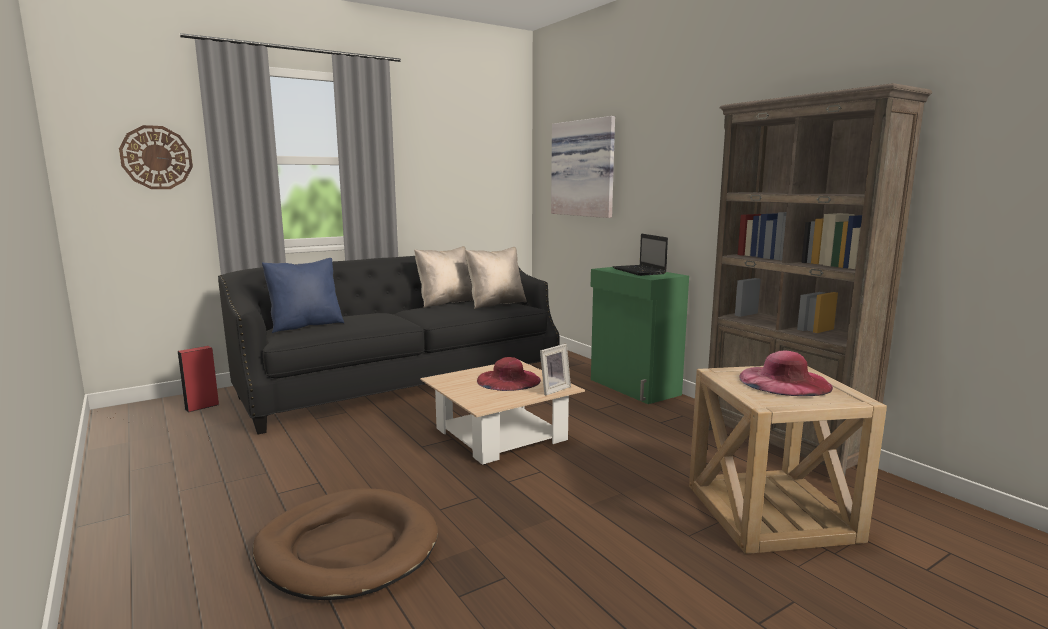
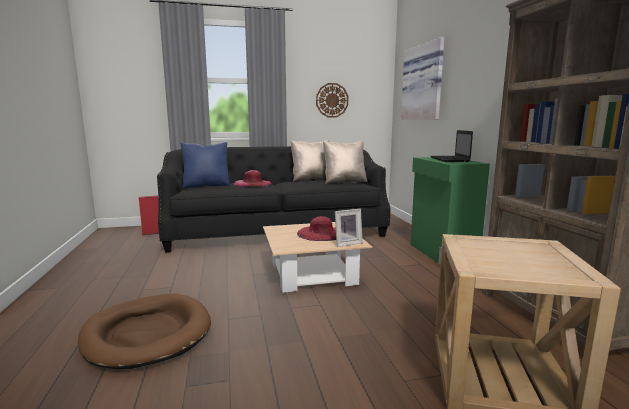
camera: 20 degrees right, 0 degrees up
wall clock [119,125,193,189] -> wall clock moved to [316,83,348,118]
pink hat [739,351,833,396] -> pink hat moved to [234,170,271,187]

